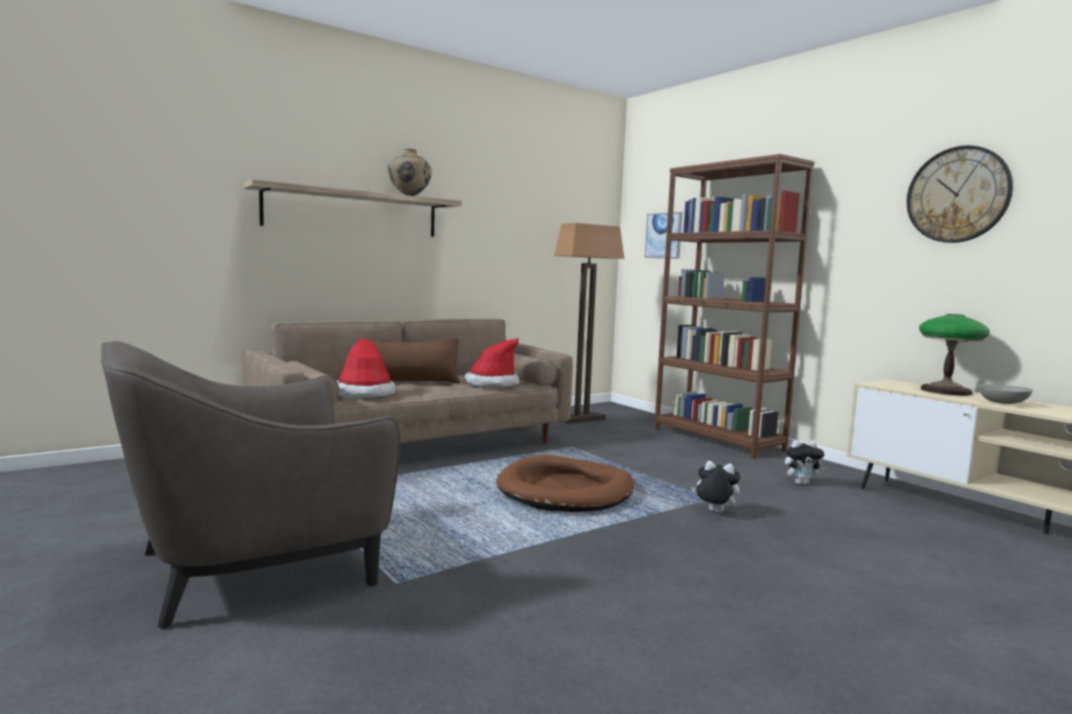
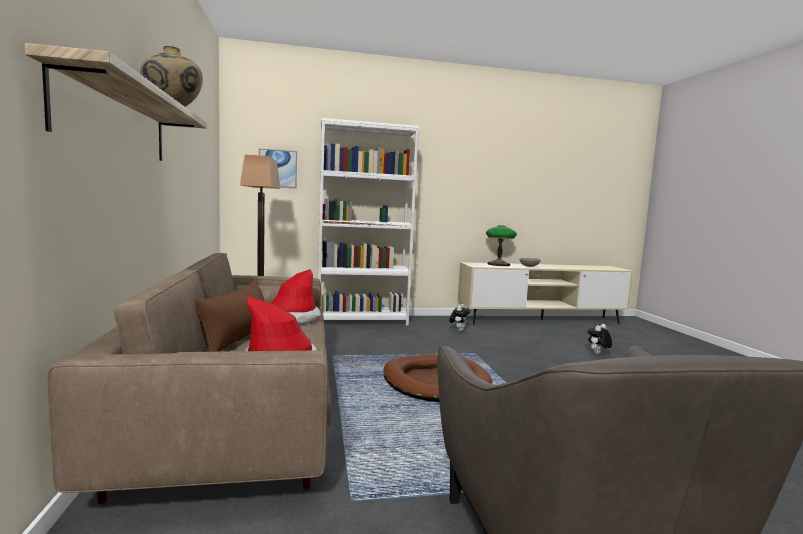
camera: 65 degrees left, 0 degrees up
brown bookcase [654,154,815,459] -> white bookcase [318,118,419,326]
plush toy [691,461,740,513] -> plush toy moved to [588,324,612,354]
wall clock [907,145,1013,243] -> none

